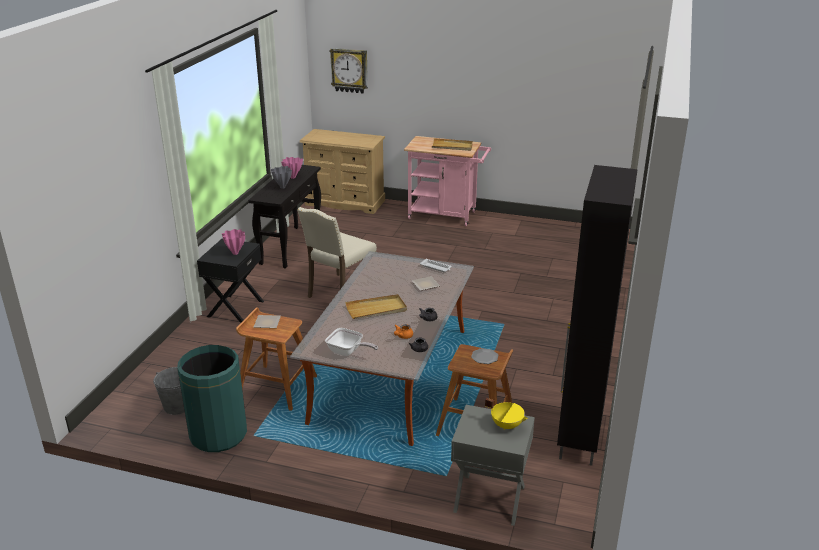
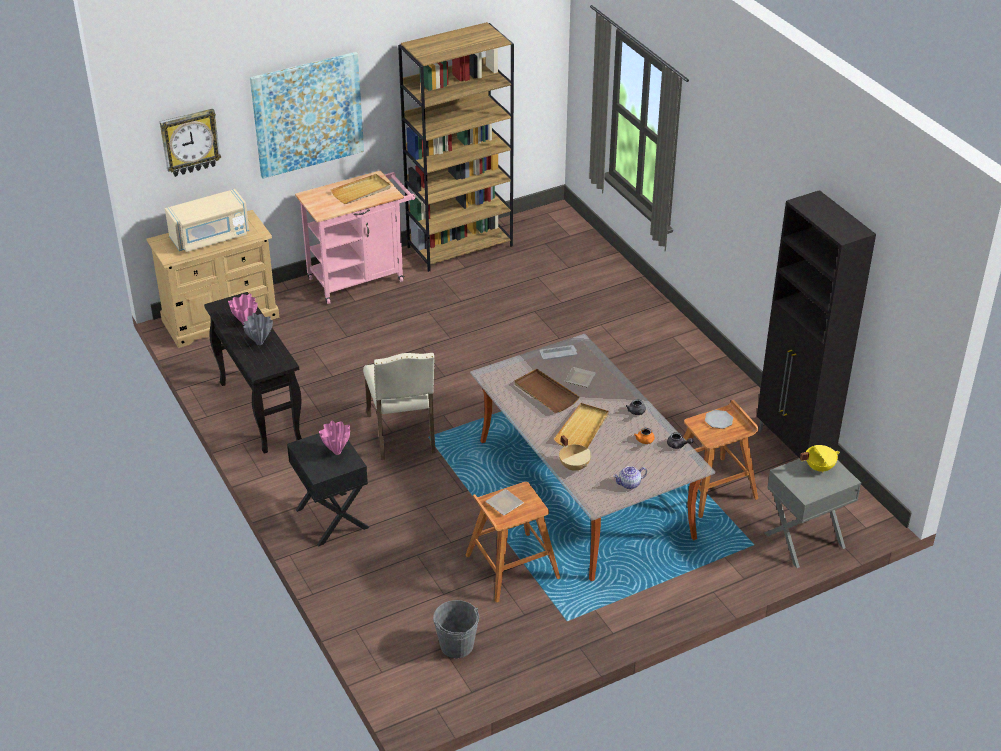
camera: 45 degrees left, 10 degrees up
green trash can [177,345,247,452] -> none
frying pan [325,328,378,356] -> teapot [613,466,647,489]
none -> beige microwave [165,189,249,252]
none -> picture [250,52,364,179]
none -> brown bookcase [398,22,514,272]
none -> brown tray [514,369,579,413]
none -> beige cooking pot [559,435,591,471]

